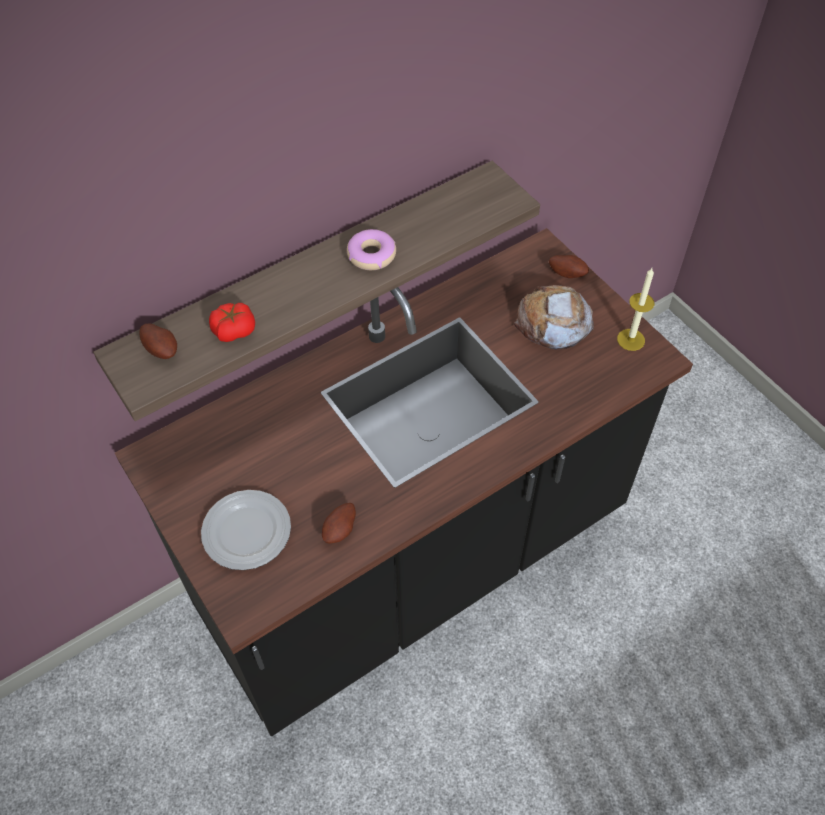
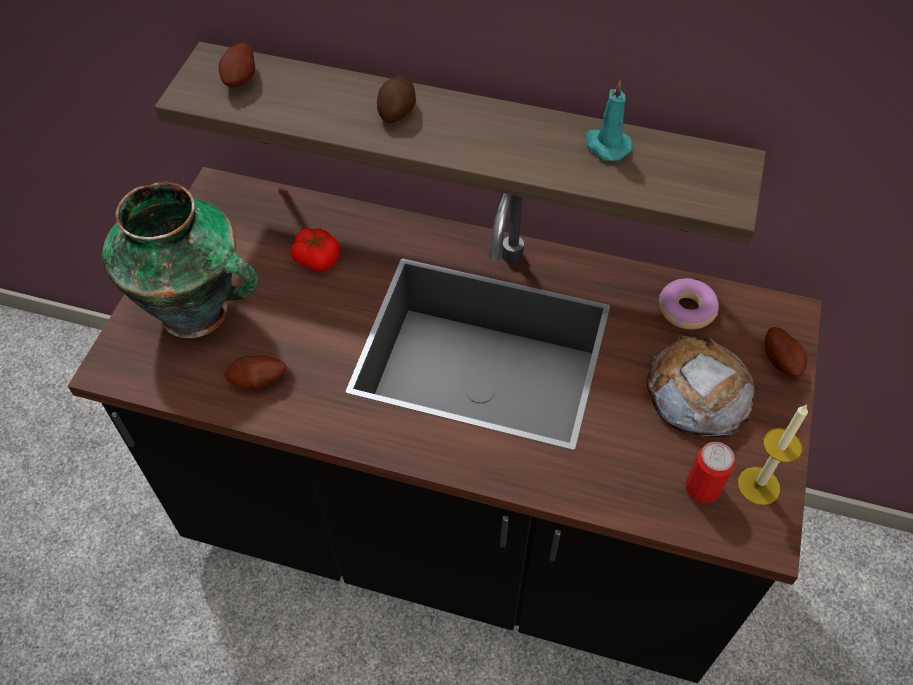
camera: 50 degrees right, 0 degrees up
plate [201,490,291,570] -> vase [102,182,258,338]
tomato [209,303,255,342] -> tomato moved to [290,227,340,271]
donut [347,229,396,270] -> donut moved to [659,278,719,330]
none -> potato [377,76,416,123]
none -> turquoise candle [585,80,632,161]
none -> can [685,442,735,503]

